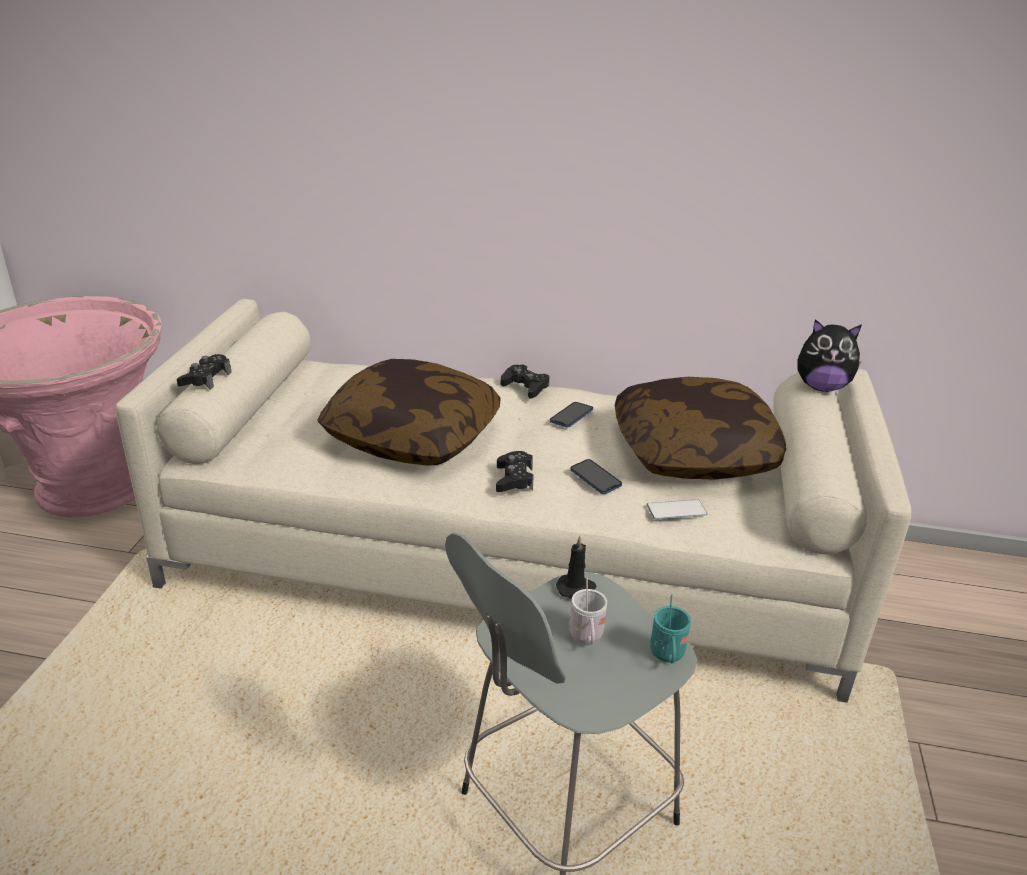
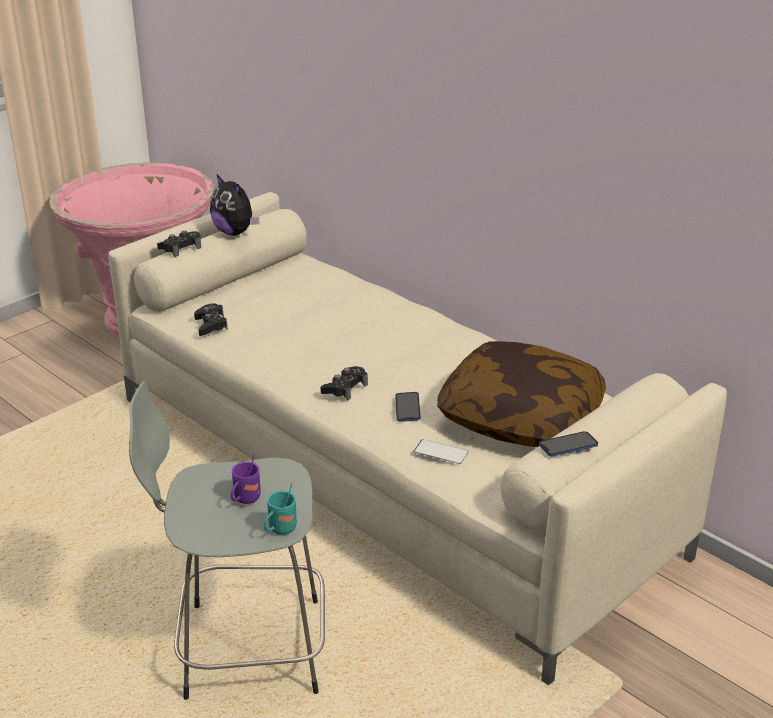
camera: 35 degrees right, 0 degrees up
pillow [317,359,501,466] -> none
black game controller [501,365,550,399] -> black game controller moved to [194,303,228,336]
phone [550,402,593,427] -> phone moved to [539,431,598,457]
black candle [556,536,596,598] -> none
white mug [569,578,607,645] -> purple mug [231,454,261,504]
plush toy [797,319,862,392] -> plush toy moved to [210,175,259,235]

